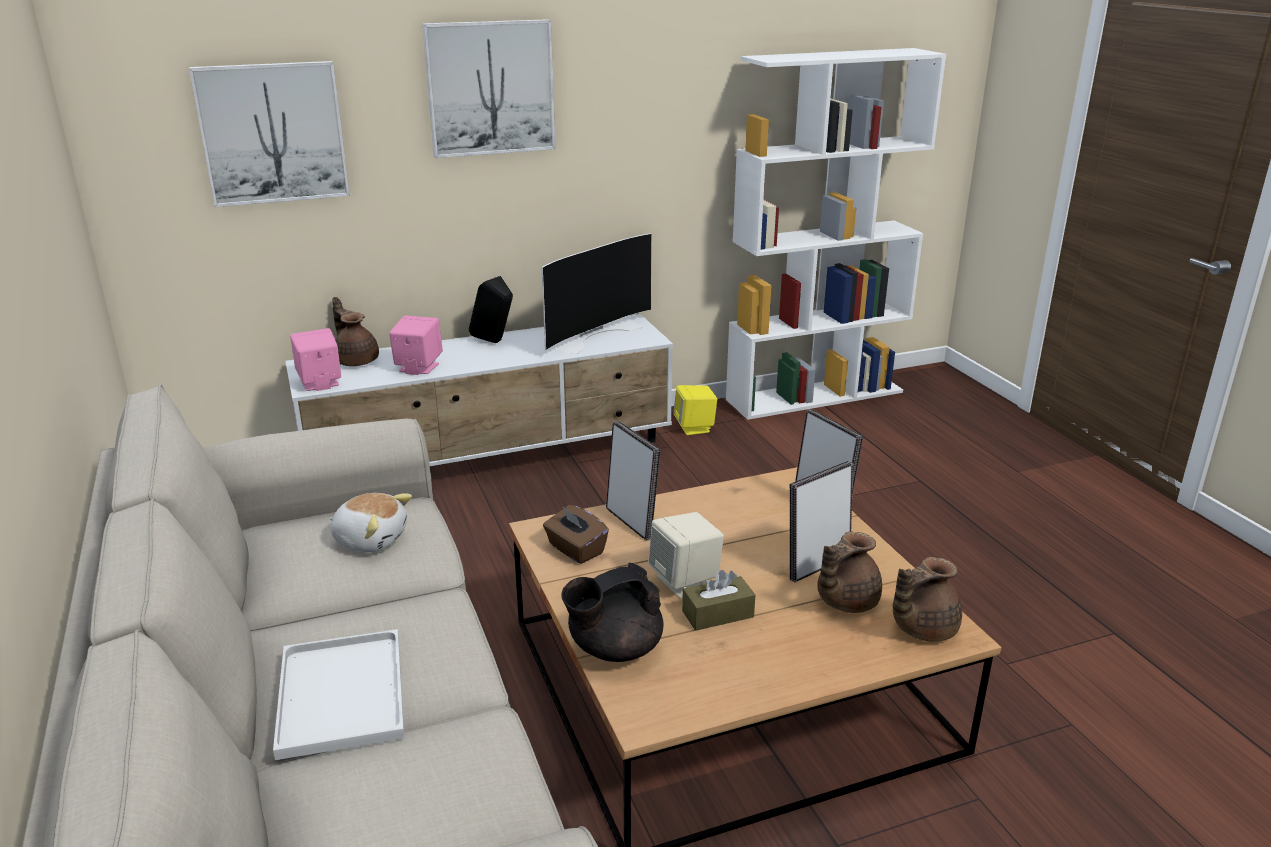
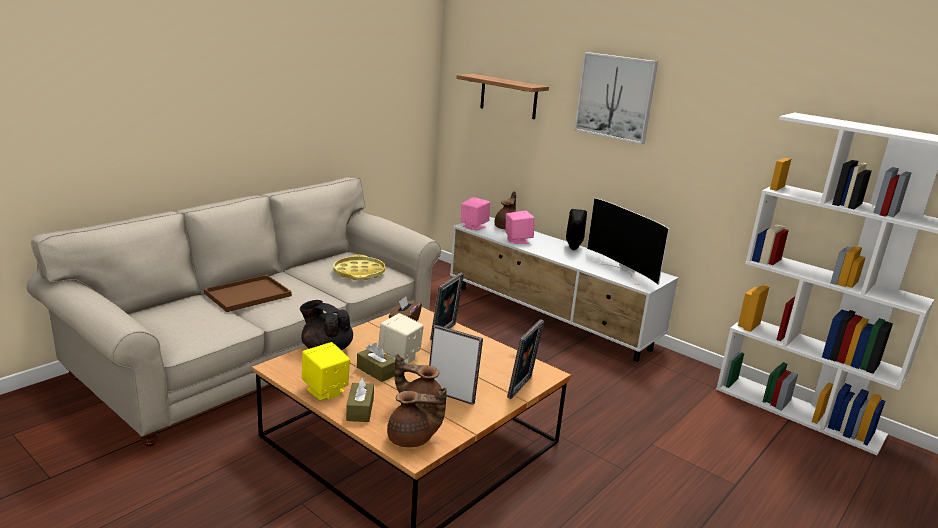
camera: 60 degrees right, 5 degrees down
picture [189,61,350,207] -> shelf [456,74,549,119]
white tray [273,629,404,760] -> brown tray [204,275,292,312]
plush toy [330,493,412,552] -> yellow tray [333,255,385,280]
television [541,233,652,354] -> television turned 45 degrees clockwise [587,198,669,285]
yellow speaker [673,385,717,435] -> yellow speaker moved to [302,342,350,400]
brown teapot [893,557,962,642] -> brown teapot turned 150 degrees clockwise [387,388,447,447]
none -> brown tissue box [346,377,374,422]

